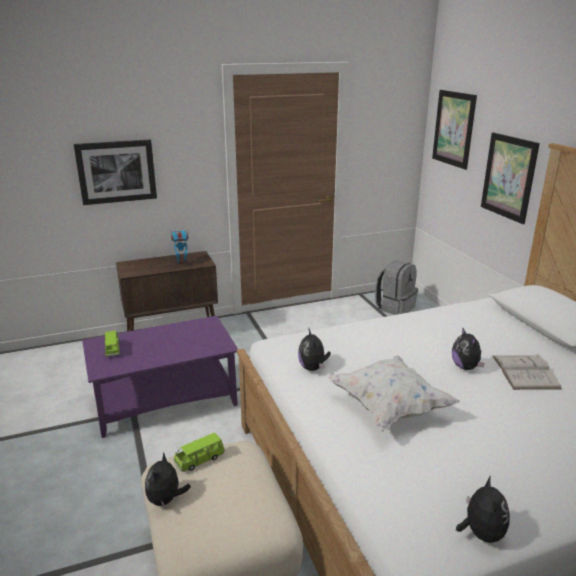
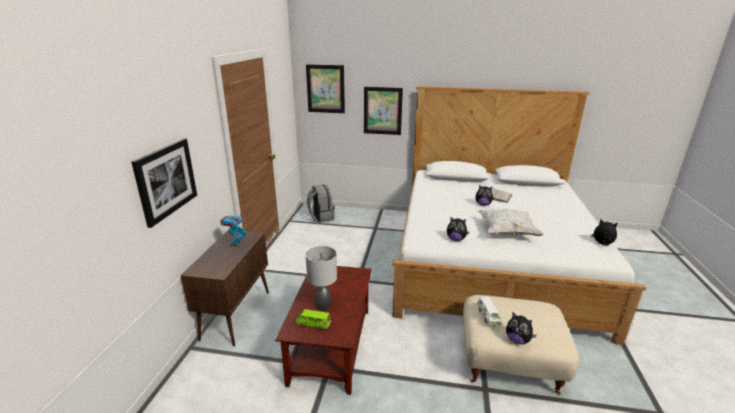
camera: 60 degrees left, 0 degrees up
purple coffee table [82,316,238,438] -> brown coffee table [275,266,372,395]
green toy car [173,432,225,471] -> white toy car [477,296,501,326]
none -> grey table lamp [306,246,337,310]

